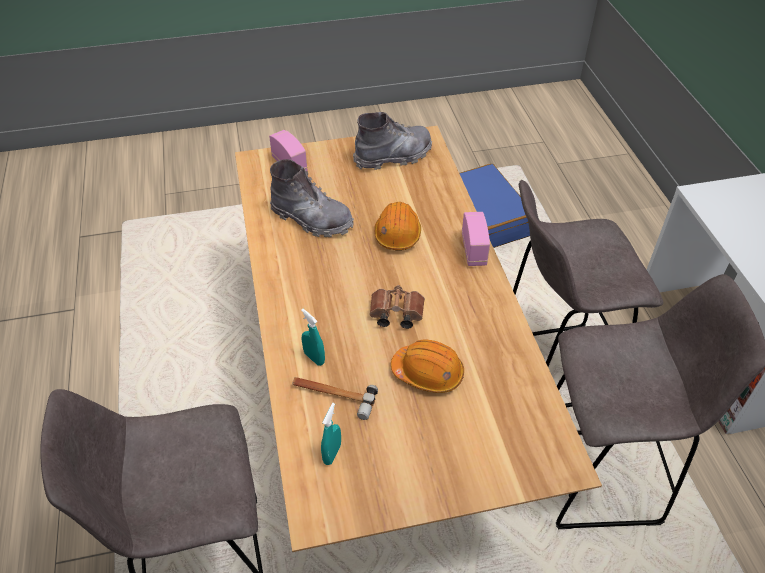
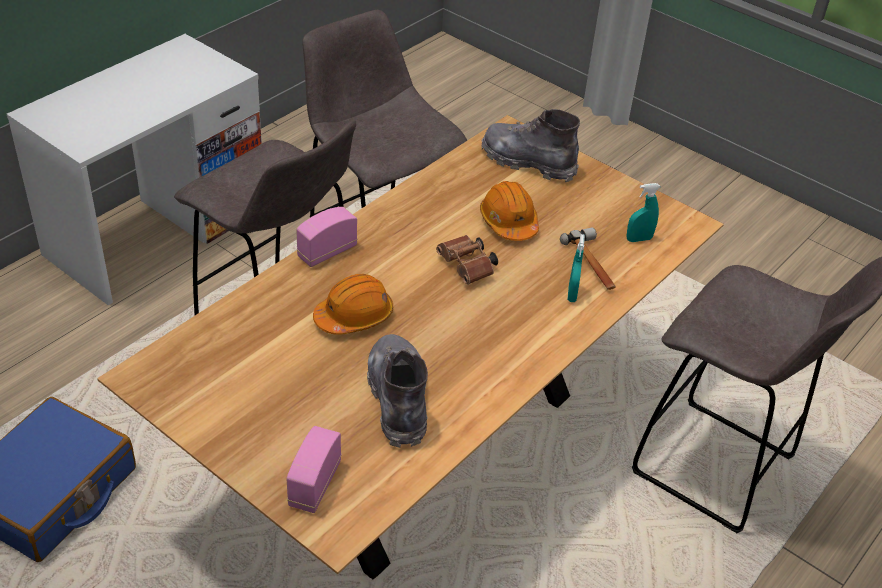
camera: 130 degrees left, 5 degrees down
grey boot [353,112,432,170] -> grey boot moved to [481,109,580,182]

